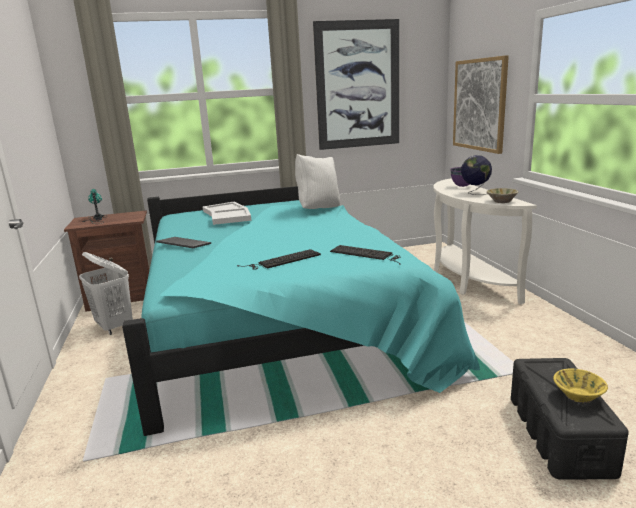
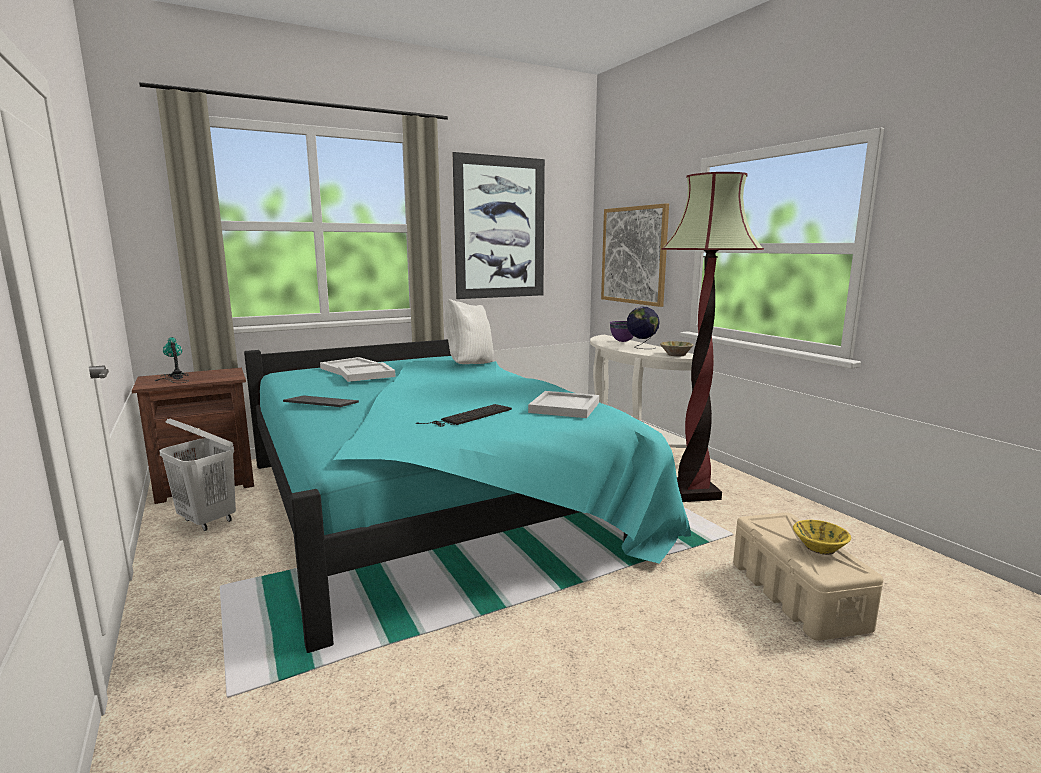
camera: 15 degrees left, 5 degrees down
keyboard [330,245,401,265] -> white tray [528,391,599,418]
black storage box [511,358,629,480] -> beige storage box [733,512,883,641]
none -> floor lamp [661,172,764,502]

